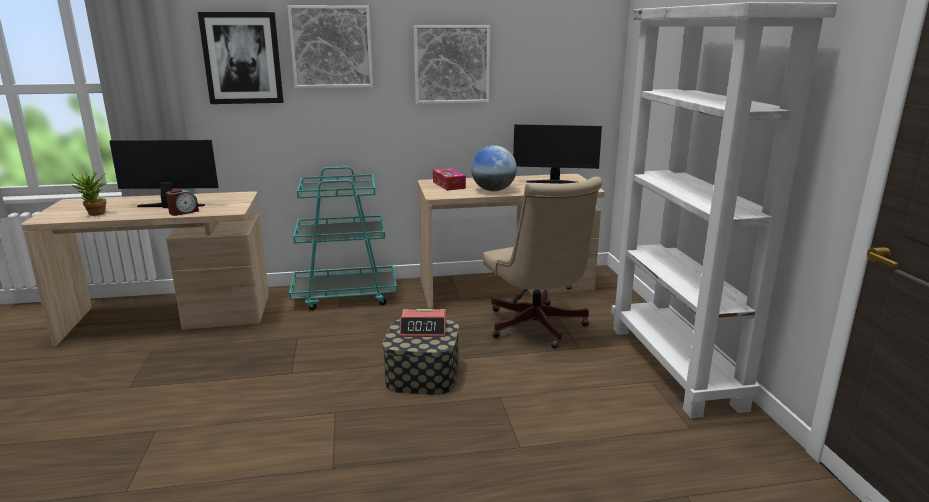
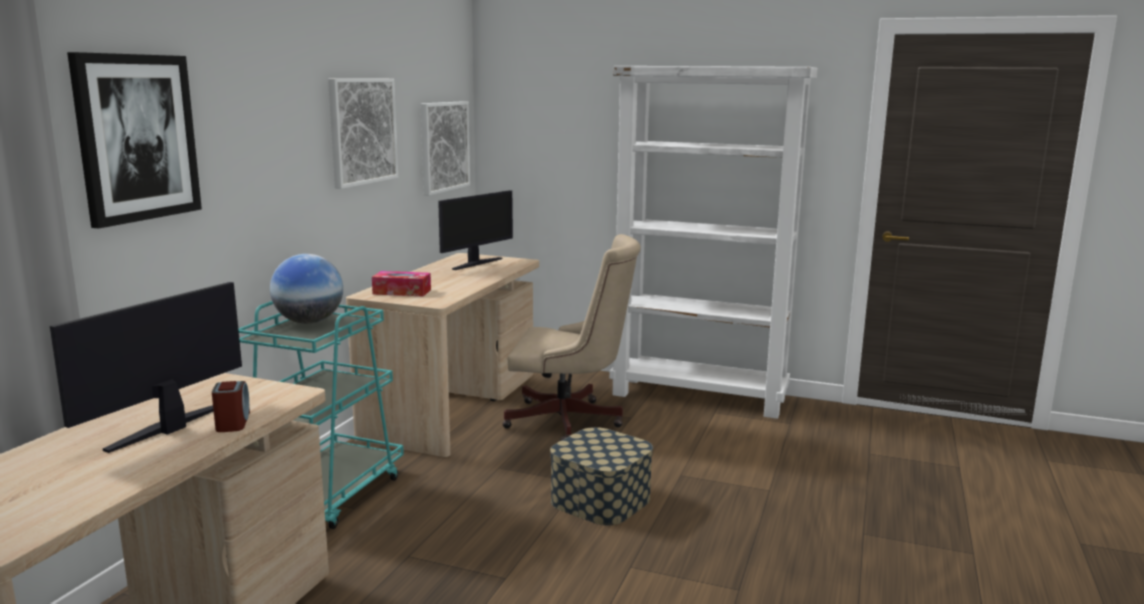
camera: 60 degrees left, 5 degrees down
potted plant [71,170,108,216] -> none
picture [287,5,373,88] -> picture moved to [421,101,470,196]
alarm clock [400,309,446,337] -> none
globe [471,145,517,191] -> globe moved to [270,254,343,324]

